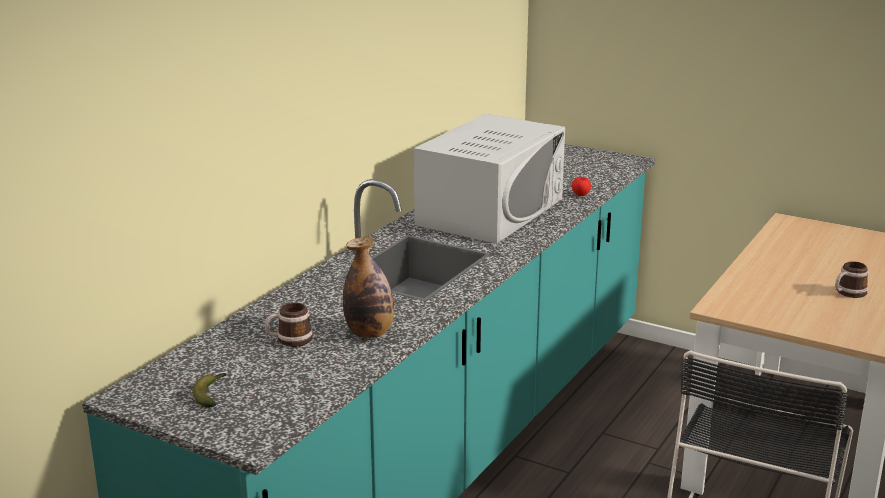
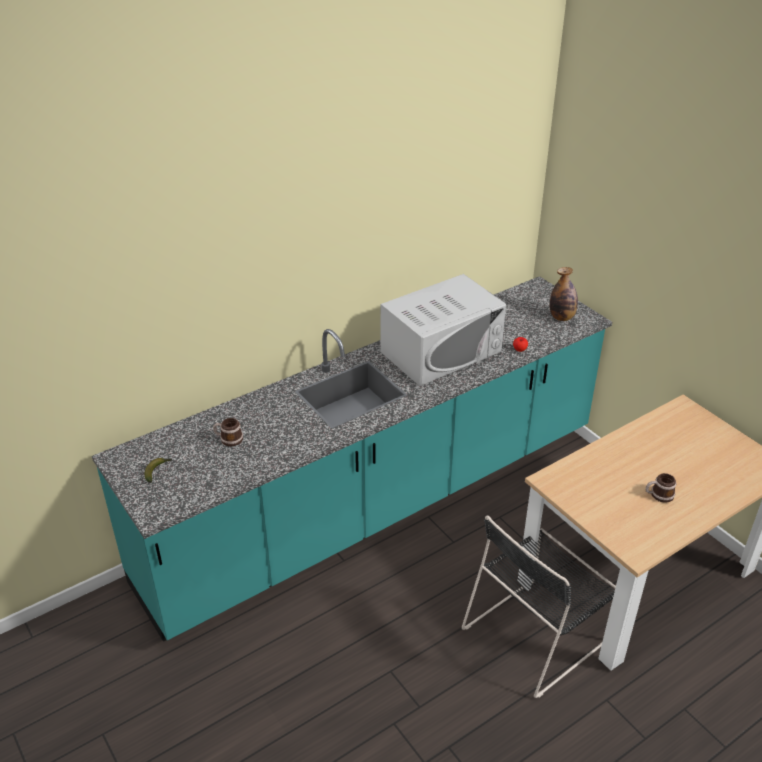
camera: 25 degrees right, 15 degrees up
bottle [343,237,394,338] -> bottle moved to [550,267,578,321]

